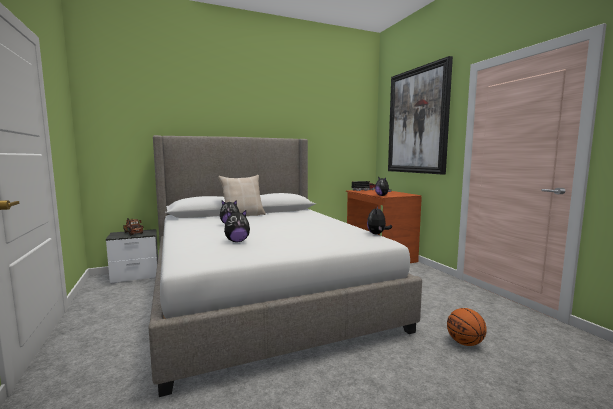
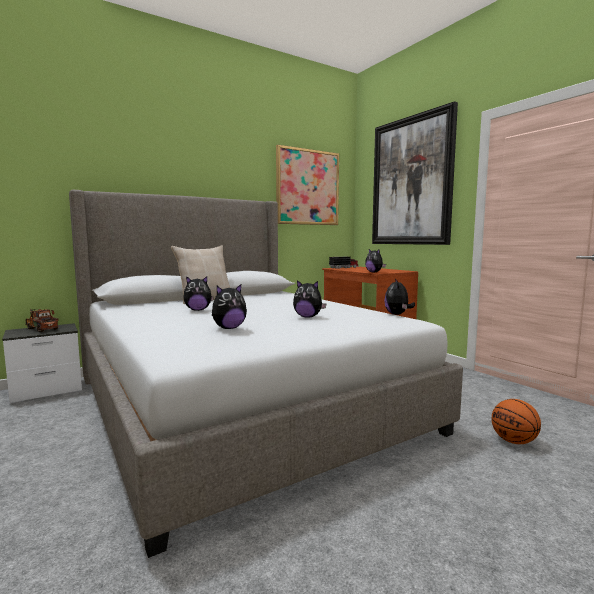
camera: 10 degrees left, 0 degrees up
none -> picture [276,145,339,225]
none -> plush toy [293,280,326,318]

